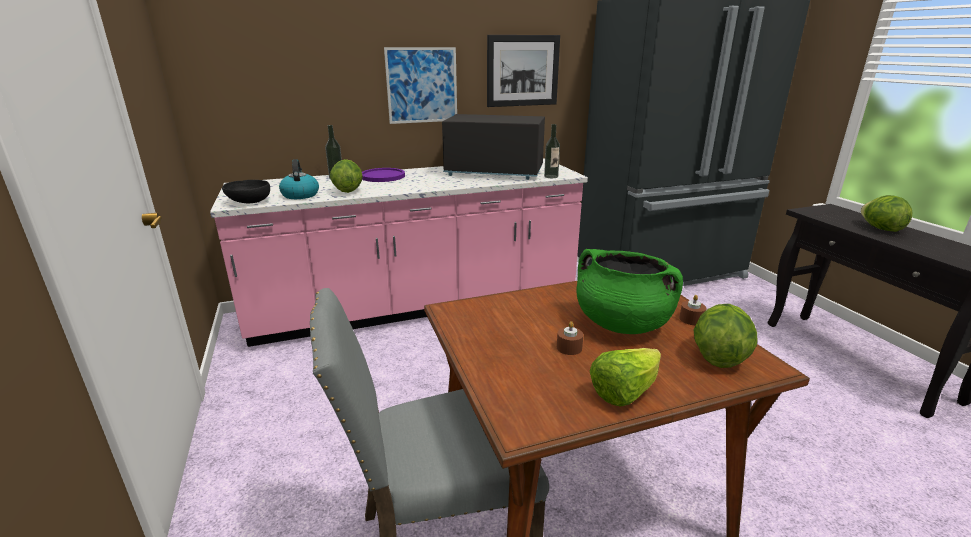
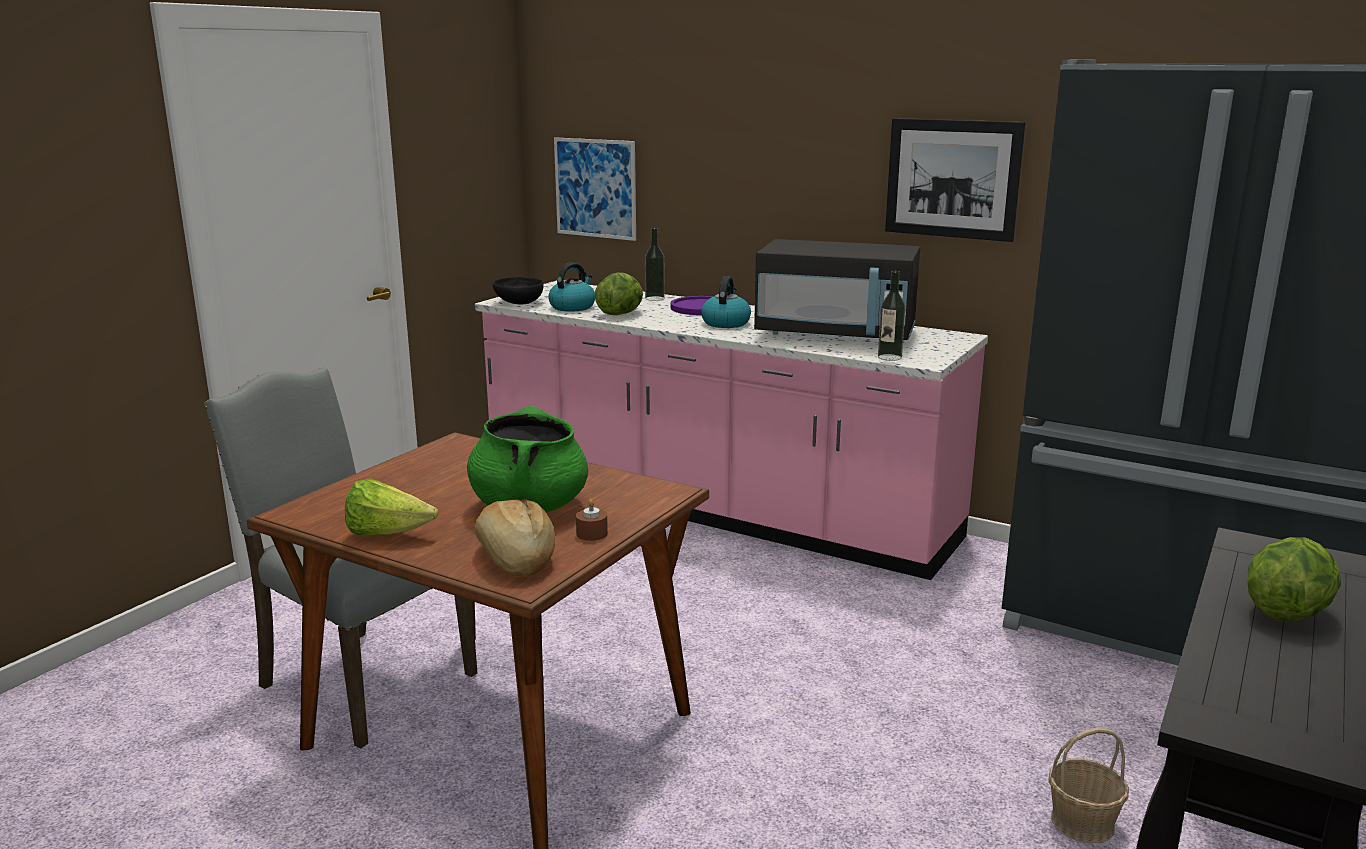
camera: 50 degrees right, 5 degrees down
picture [384,47,457,124] -> picture moved to [554,137,636,241]
black microwave [442,114,545,180] -> black microwave turned 135 degrees clockwise [754,239,920,342]
brown candle [557,321,583,355] -> none
lettuce [694,304,758,368] -> bread [475,499,555,577]
none -> kettle [701,276,751,328]
none -> basket [1048,727,1129,843]

